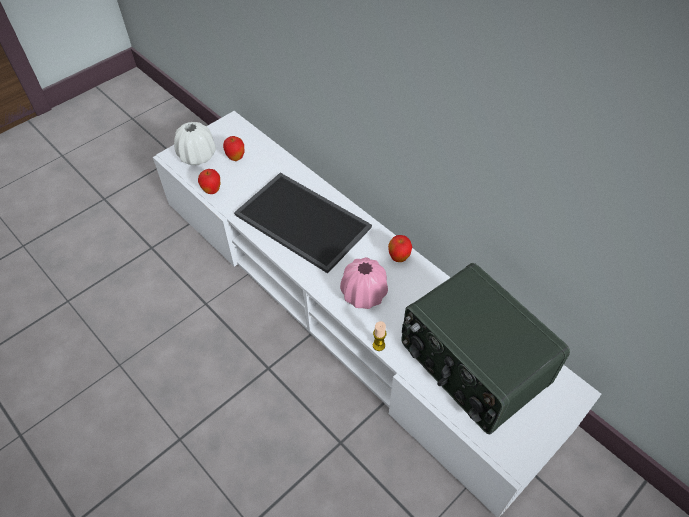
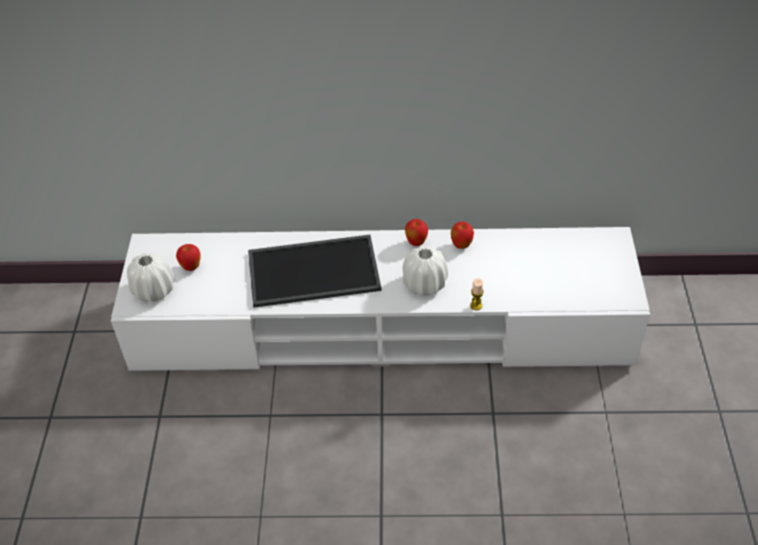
camera: 45 degrees left, 5 degrees down
apple [198,169,220,194] -> apple moved to [451,222,474,249]
pink vase [340,257,388,309] -> white vase [403,246,448,295]
radio [401,263,570,434] -> none

